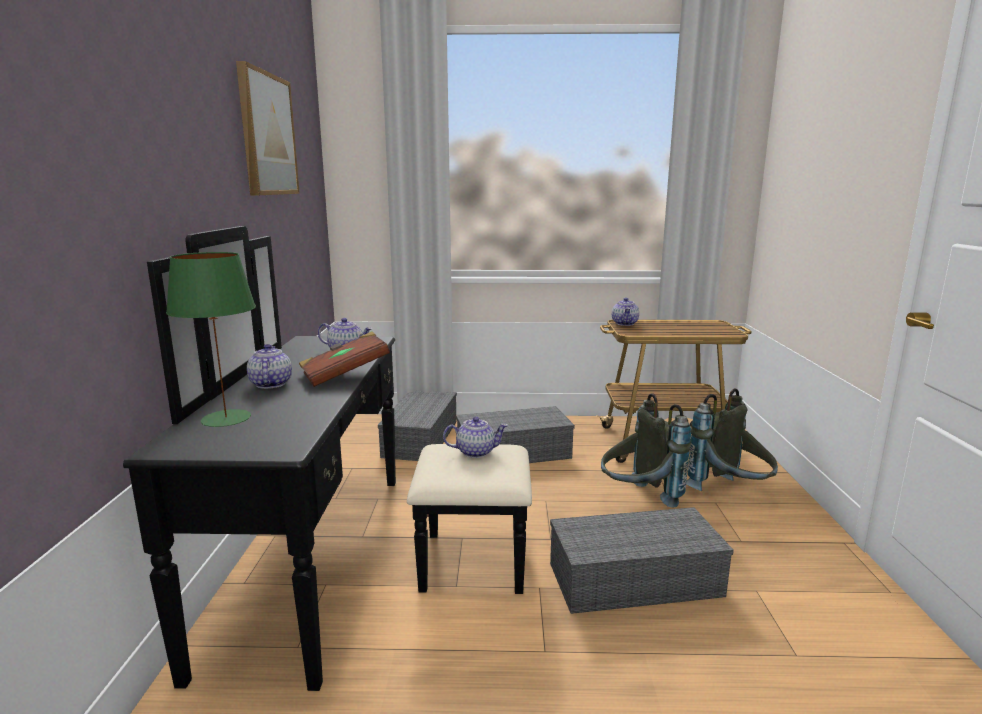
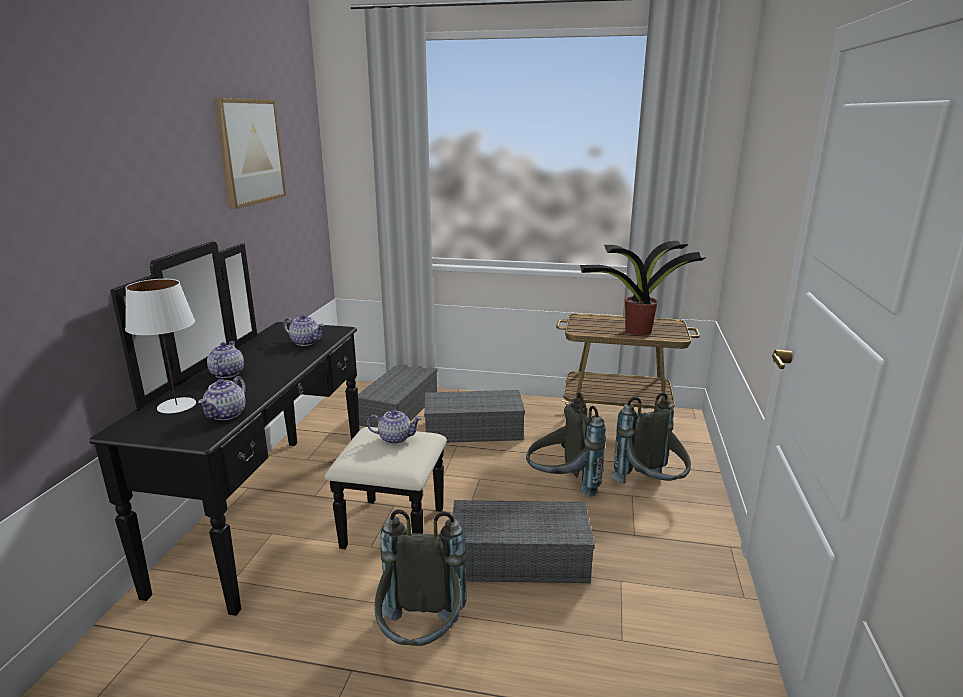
camera: 10 degrees right, 5 degrees up
green table lamp [166,252,256,427] -> white table lamp [125,279,196,413]
brown book [299,331,390,387] -> none
teapot [612,298,639,326] -> teapot moved to [198,376,246,420]
none -> grey backpack [375,509,466,646]
none -> potted plant [580,241,706,335]

